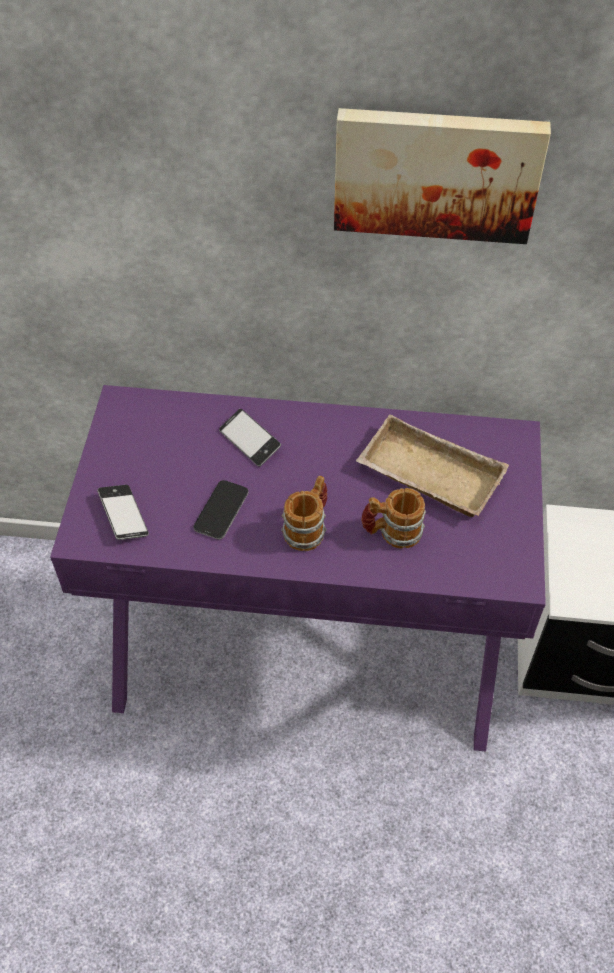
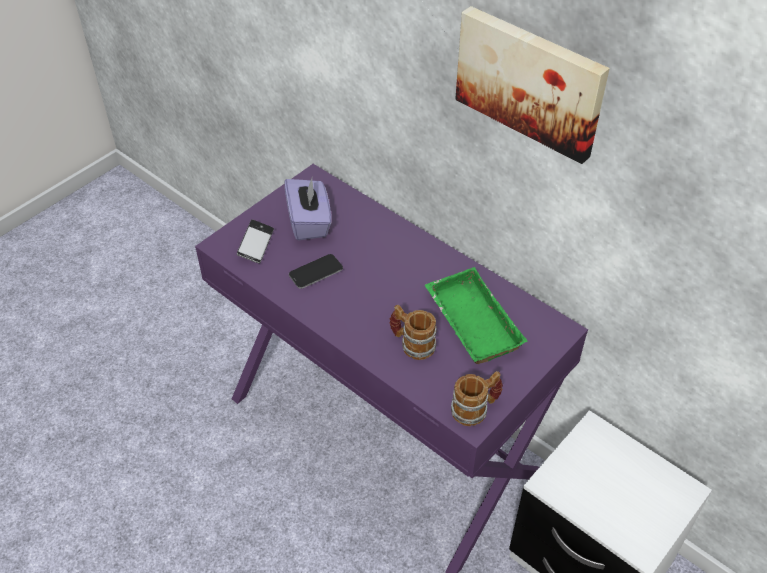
camera: 35 degrees right, 5 degrees down
phone [219,409,281,467] -> none
mug [281,476,327,551] -> mug moved to [451,371,503,426]
beige tray [356,414,509,517] -> green tray [424,267,528,364]
none -> purple tissue box [284,178,331,240]

